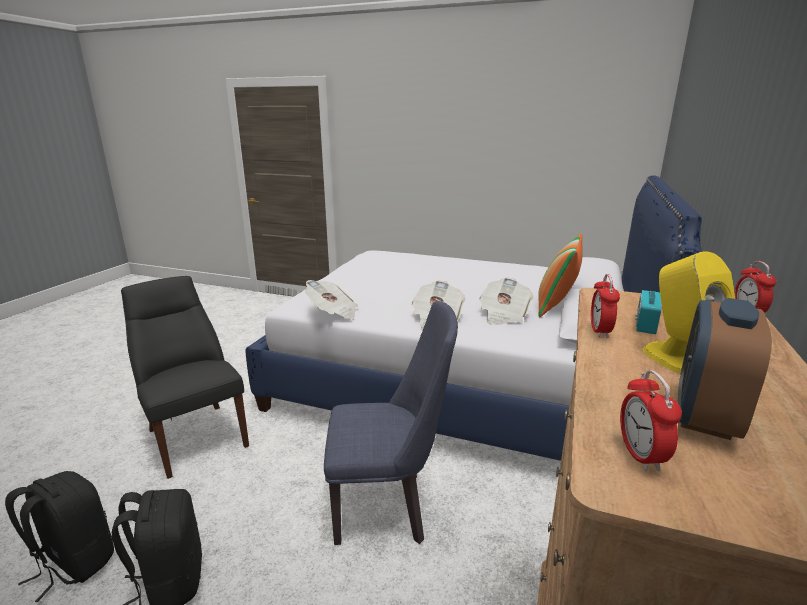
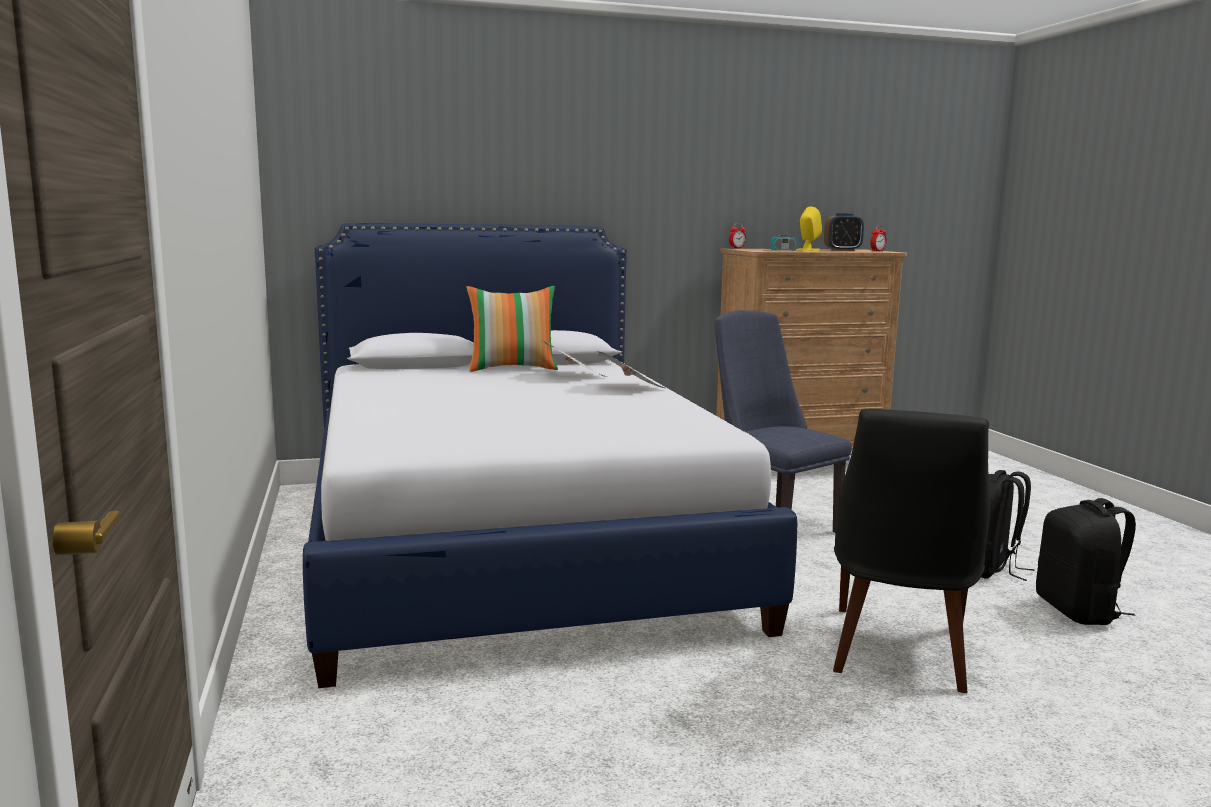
camera: 125 degrees left, 10 degrees down
newspaper [305,280,358,320] -> none
alarm clock [591,274,620,338] -> none

